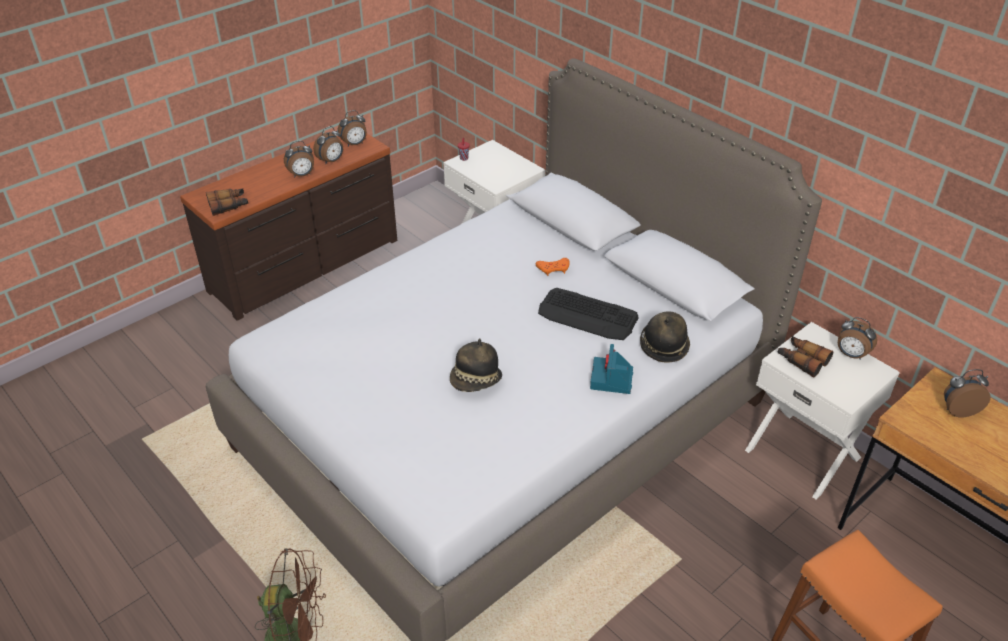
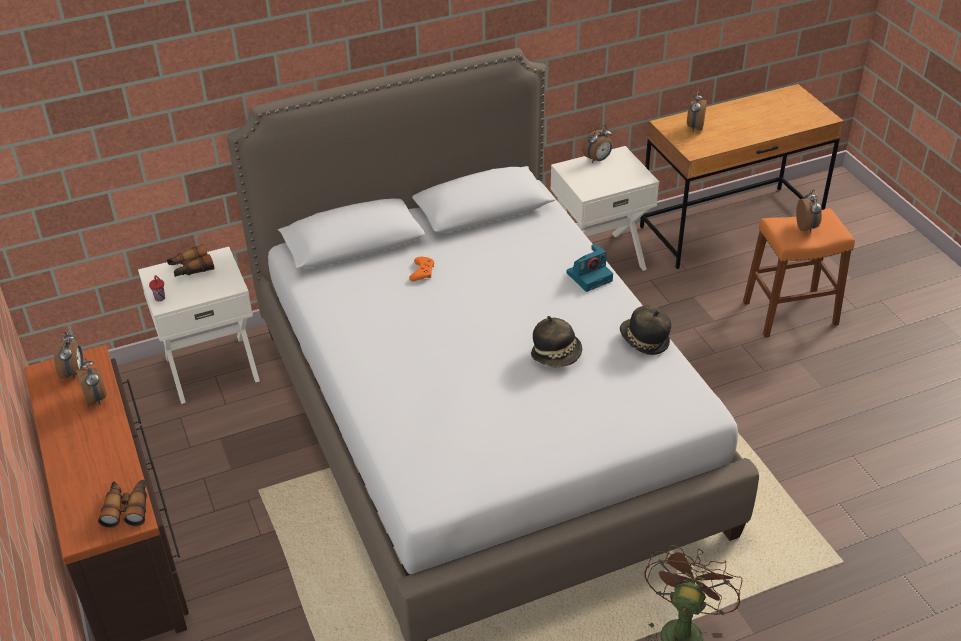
camera: 70 degrees left, 0 degrees up
alarm clock [284,141,314,178] -> alarm clock moved to [796,190,822,233]
keyboard [538,288,639,340] -> none
camera [590,344,633,394] -> camera turned 60 degrees counterclockwise [567,244,613,292]
hat [640,311,690,363] -> hat moved to [620,305,671,355]
binoculars [777,336,834,378] -> binoculars moved to [167,244,214,277]

